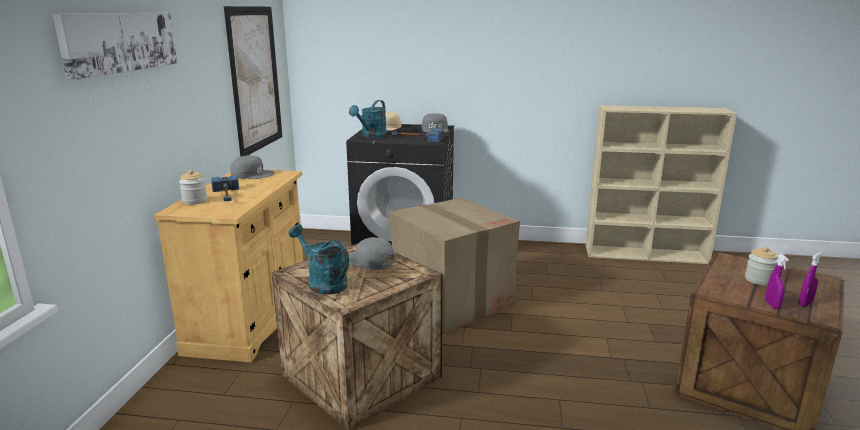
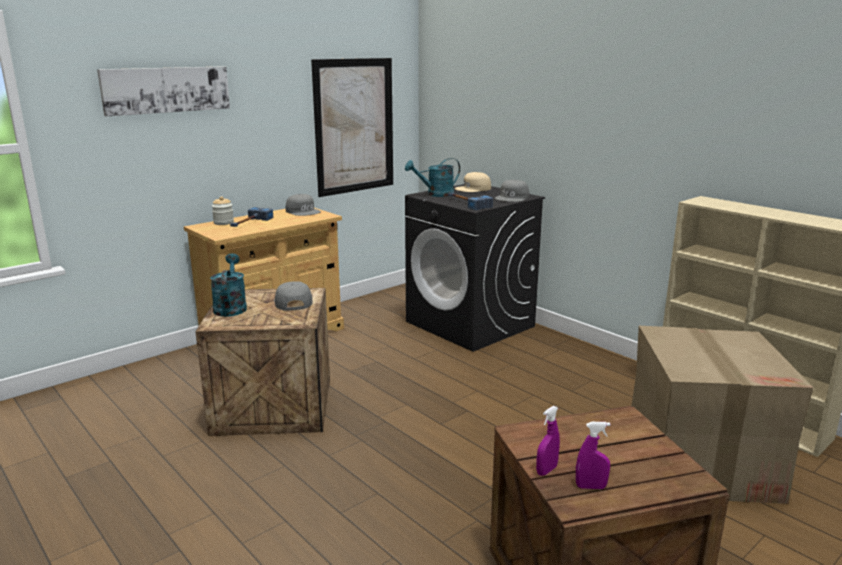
camera: 40 degrees right, 0 degrees up
cardboard box [389,198,520,332] -> cardboard box moved to [631,326,814,504]
jar [745,247,778,285] -> none

